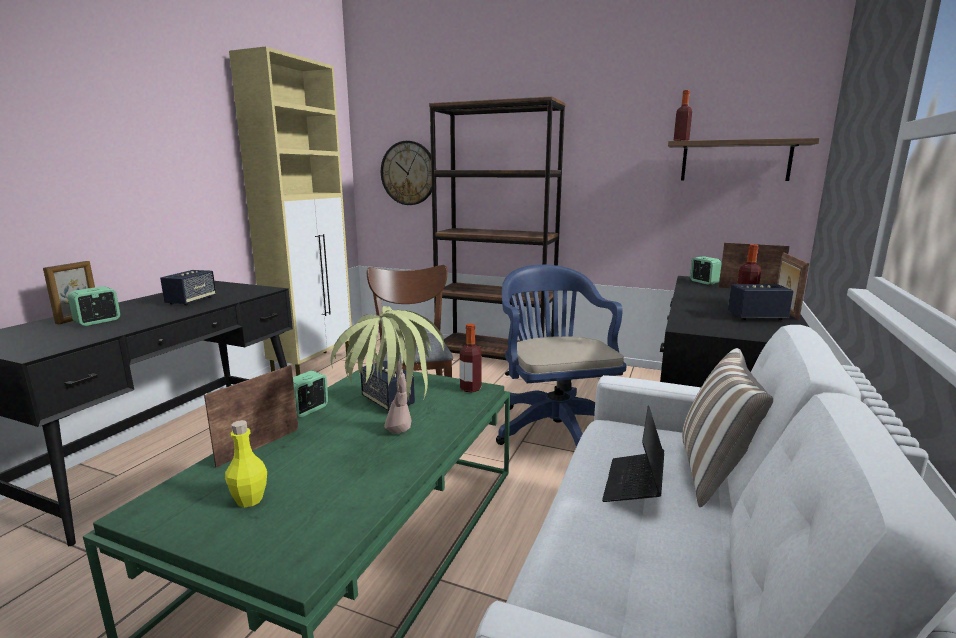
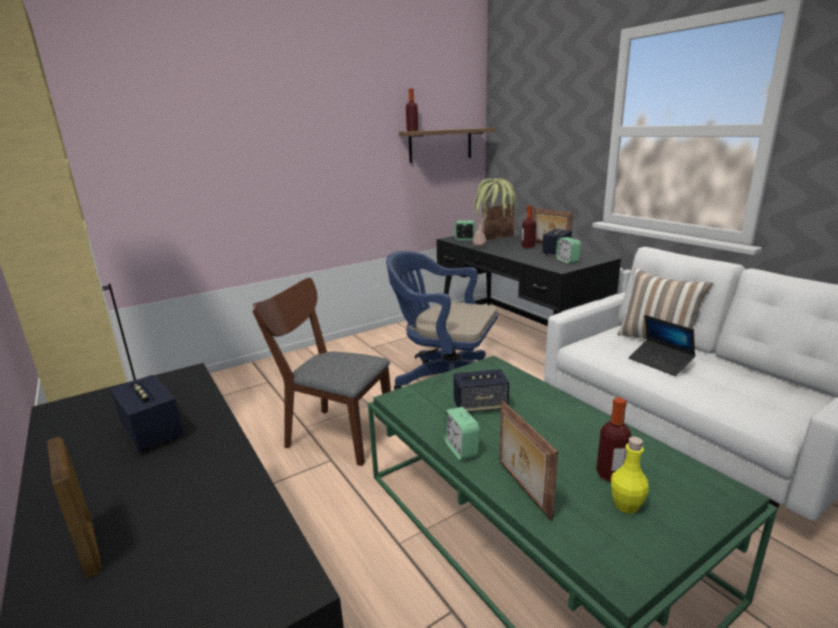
camera: 55 degrees left, 5 degrees up
alarm clock [68,286,120,326] -> alarm clock moved to [556,237,581,264]
potted plant [331,306,444,434] -> potted plant moved to [471,178,516,248]
wall clock [381,141,432,205] -> none
brown bookcase [429,96,566,360] -> none
bottle [460,324,481,392] -> bottle moved to [596,397,631,482]

